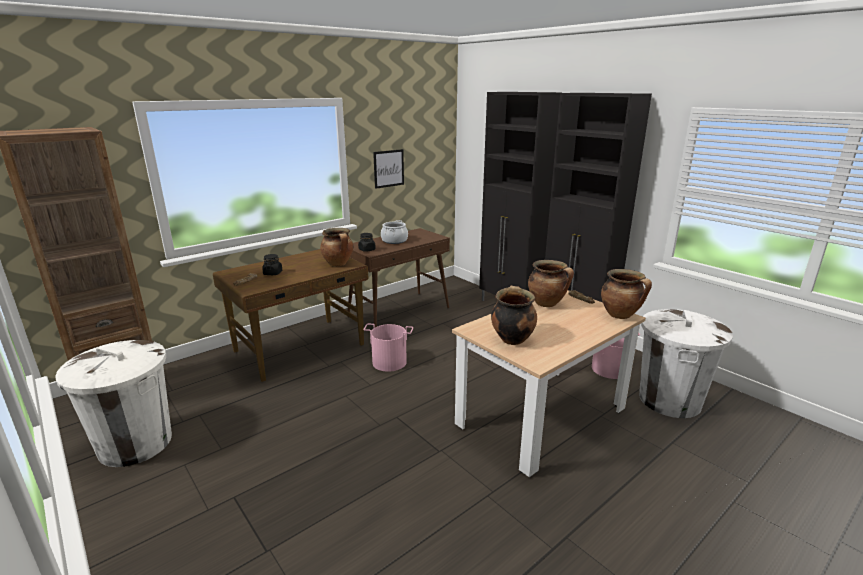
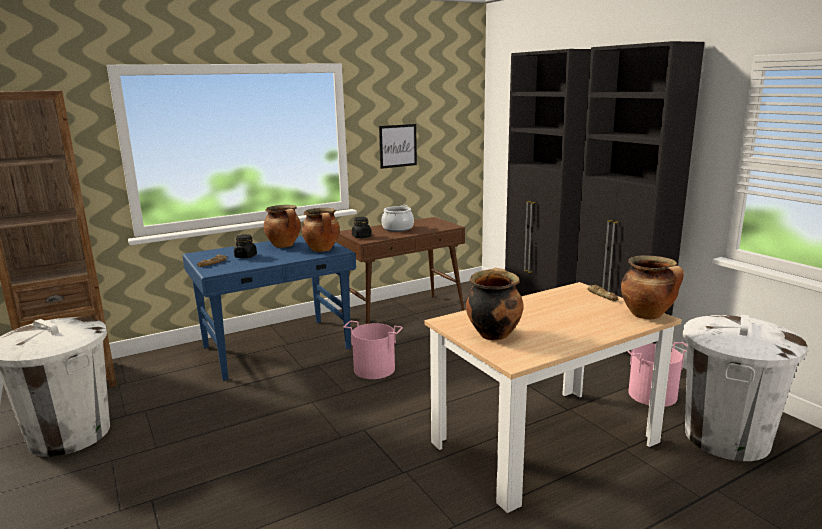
camera: 10 degrees right, 5 degrees down
brown desk [213,249,368,382] -> blue desk [183,236,356,381]
cooking pot [528,260,574,307] -> cooking pot moved to [264,205,301,248]

